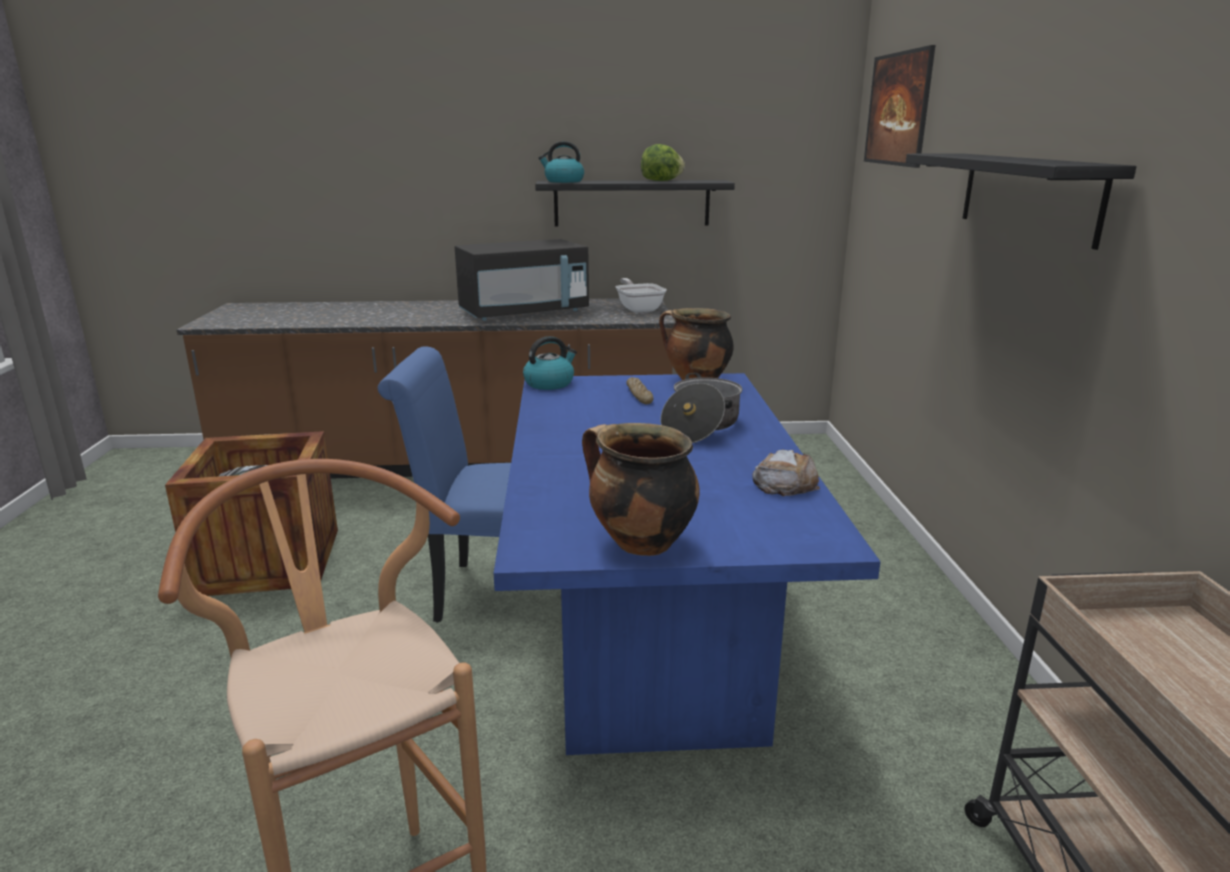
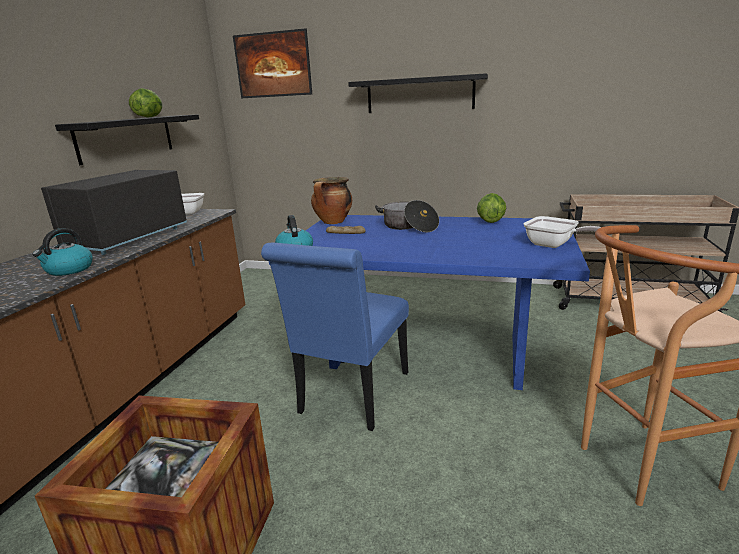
camera: 70 degrees left, 0 degrees up
black microwave [455,239,589,321] -> black microwave turned 150 degrees counterclockwise [41,170,187,255]
kettle [538,141,584,183] -> kettle moved to [32,228,92,276]
cooking pot [582,423,700,556] -> frying pan [523,216,601,248]
bread [752,450,820,496] -> lettuce [477,193,506,223]

